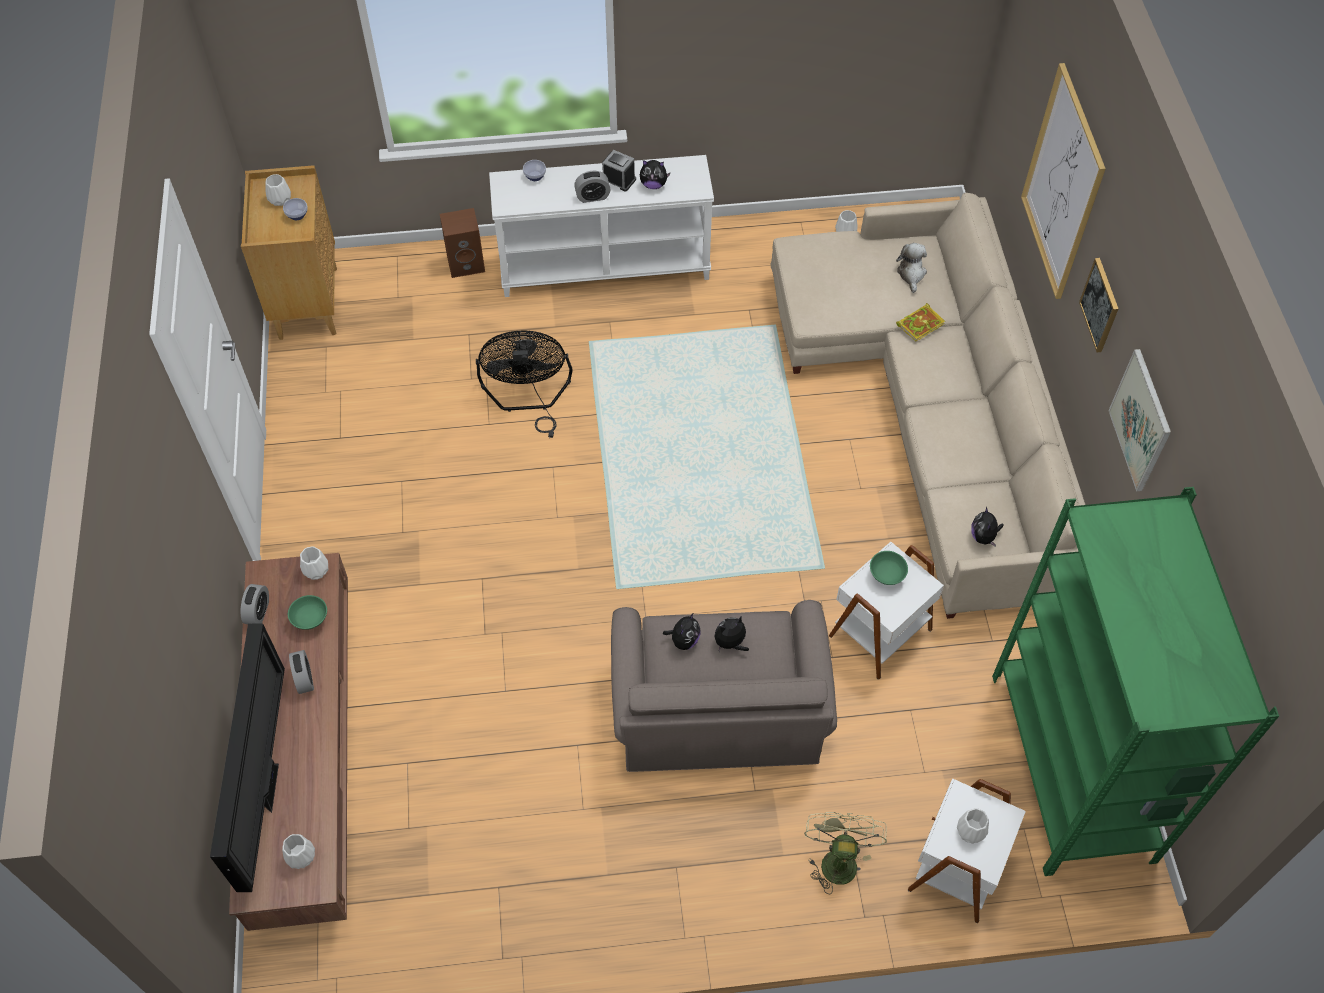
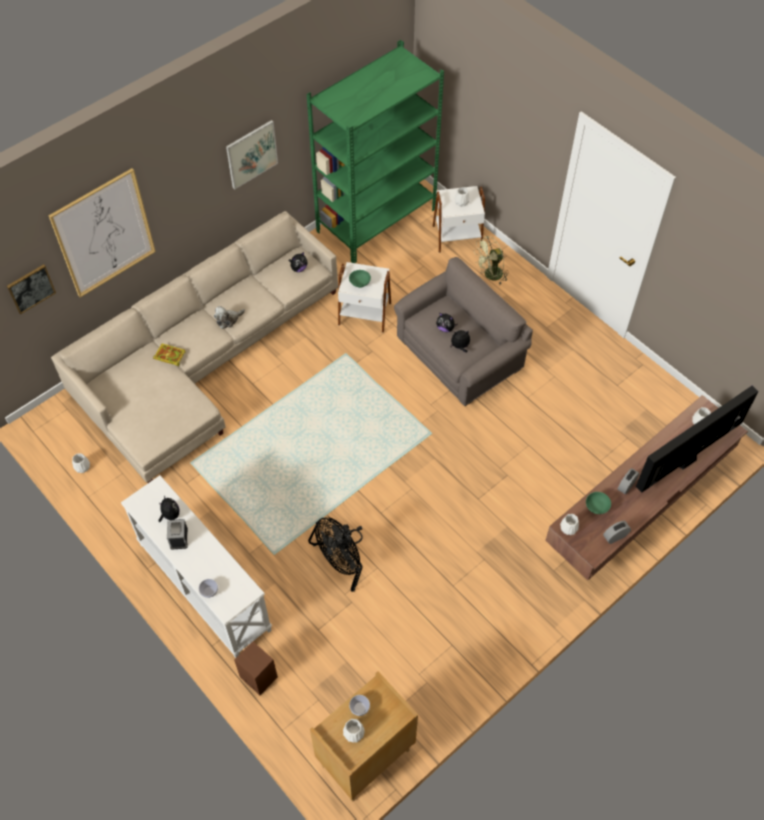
camera: 125 degrees left, 0 degrees up
alarm clock [574,171,611,203] -> none
plush toy [896,243,927,293] -> plush toy moved to [214,306,245,329]
picture [1079,258,1118,352] -> picture moved to [7,264,56,315]

